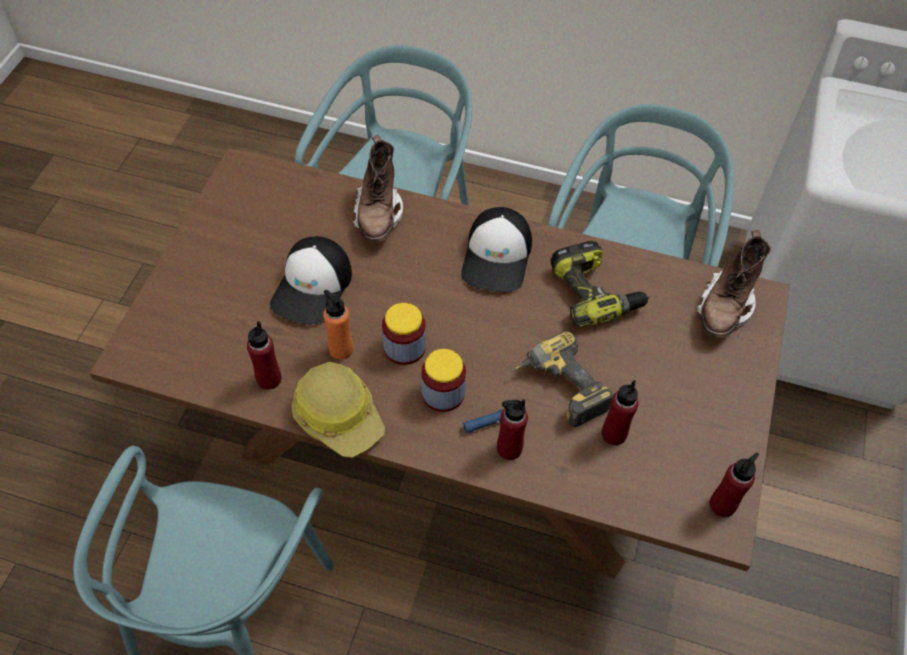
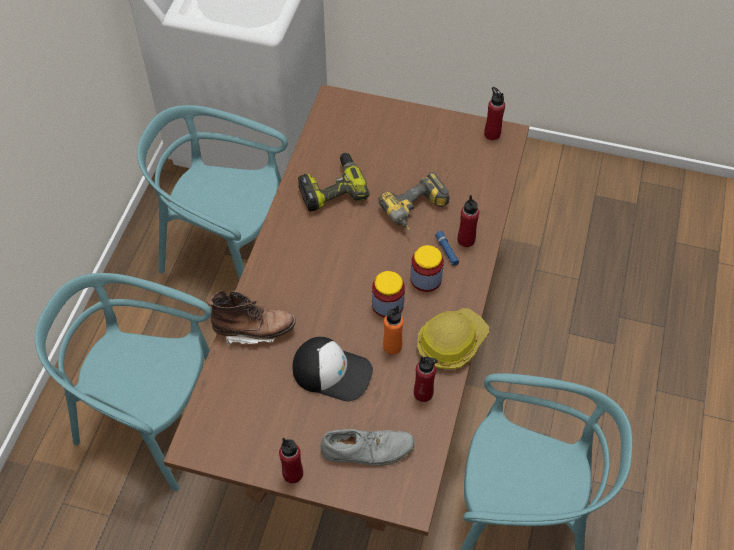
camera: 90 degrees left, 0 degrees up
cap [461,207,532,292] -> none
red bottle [602,380,639,445] -> red bottle moved to [279,437,303,483]
brown boot [697,230,771,338] -> none
none -> grey shoe [320,429,415,466]

